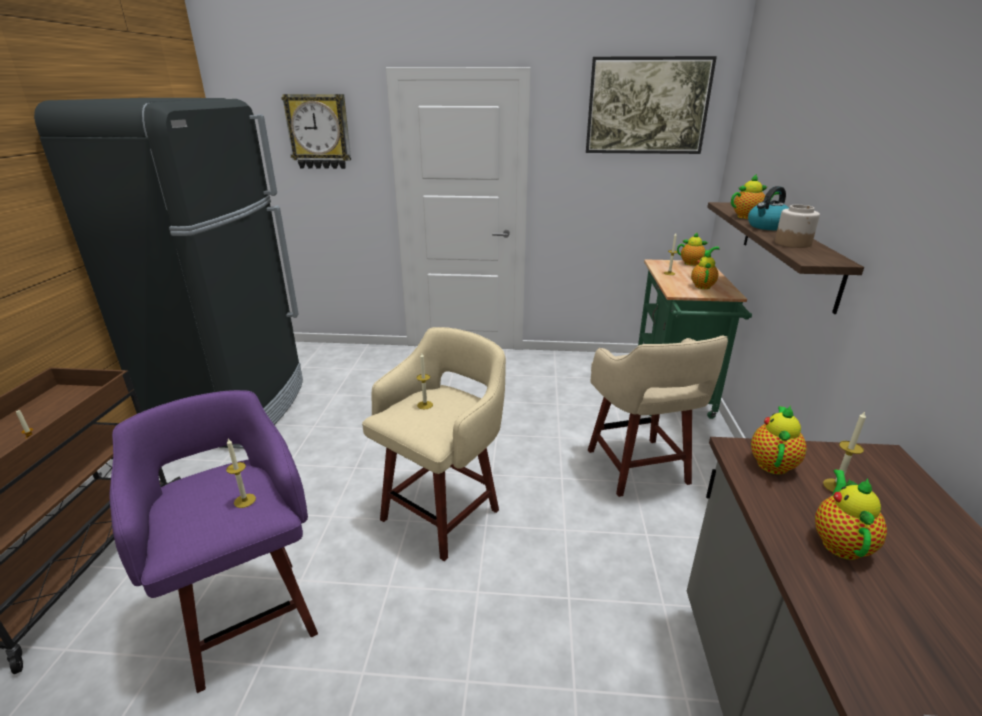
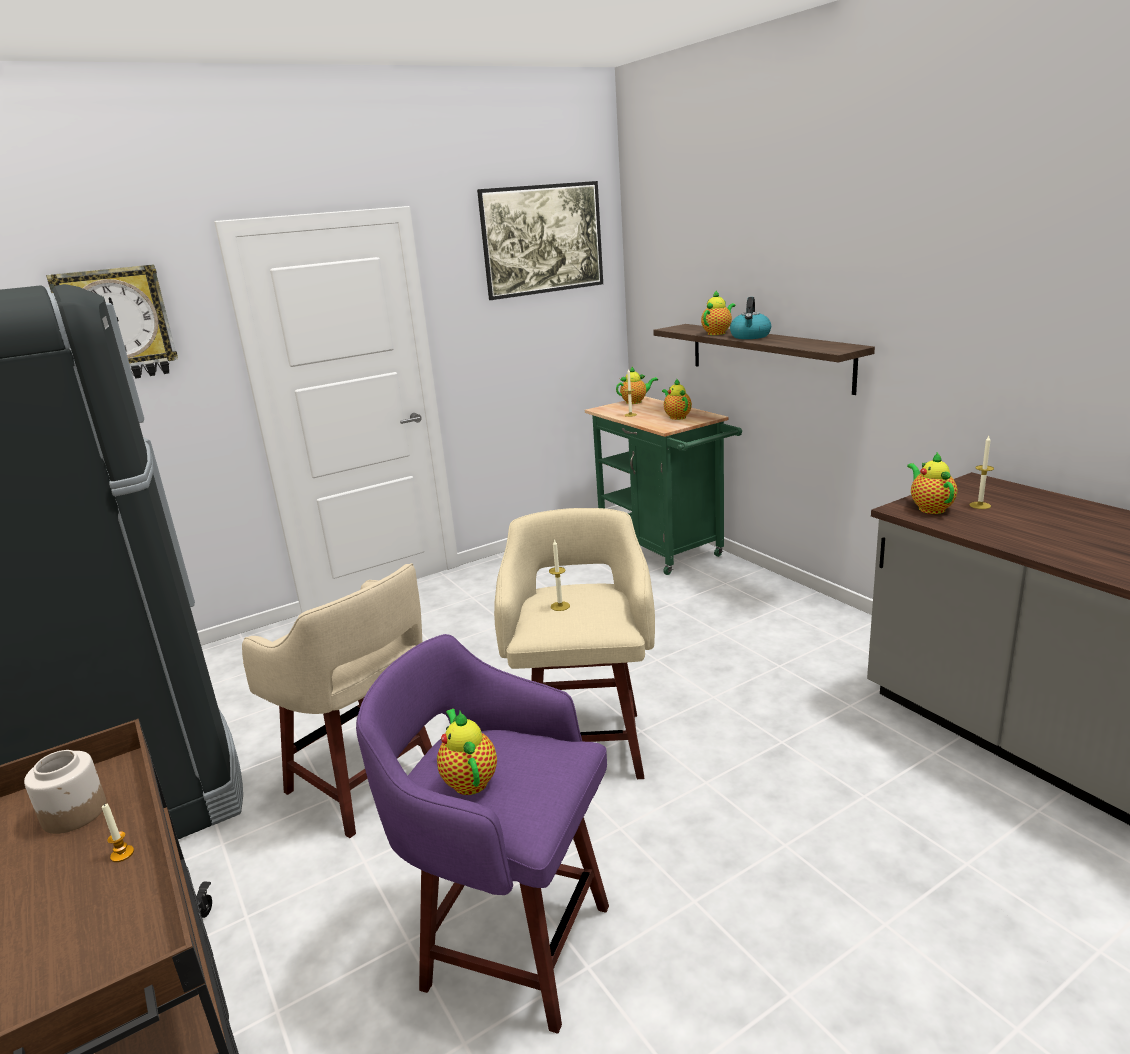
camera: 35 degrees left, 5 degrees down
candle [226,439,256,508] -> none
beige stool [588,335,728,497] -> beige stool moved to [242,563,432,838]
jar [775,205,820,248] -> jar moved to [24,750,106,834]
teapot [815,470,887,560] -> teapot moved to [437,709,497,795]

